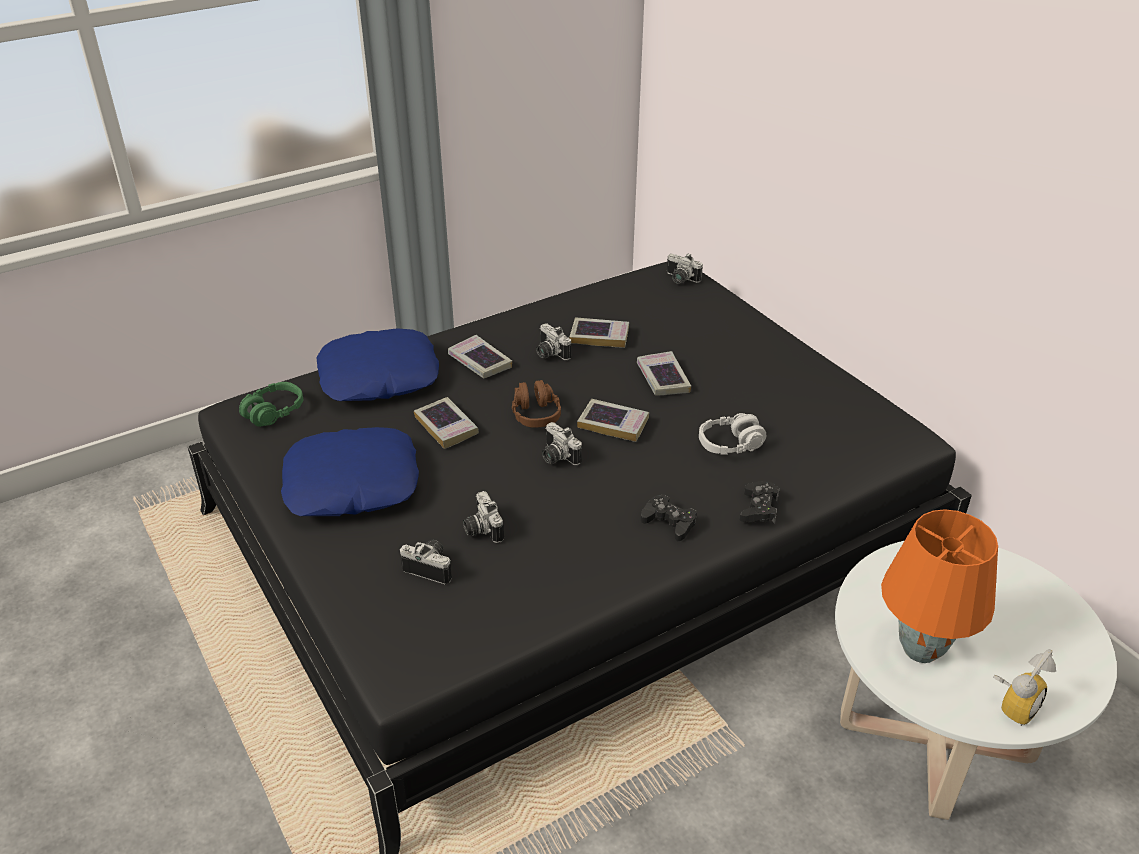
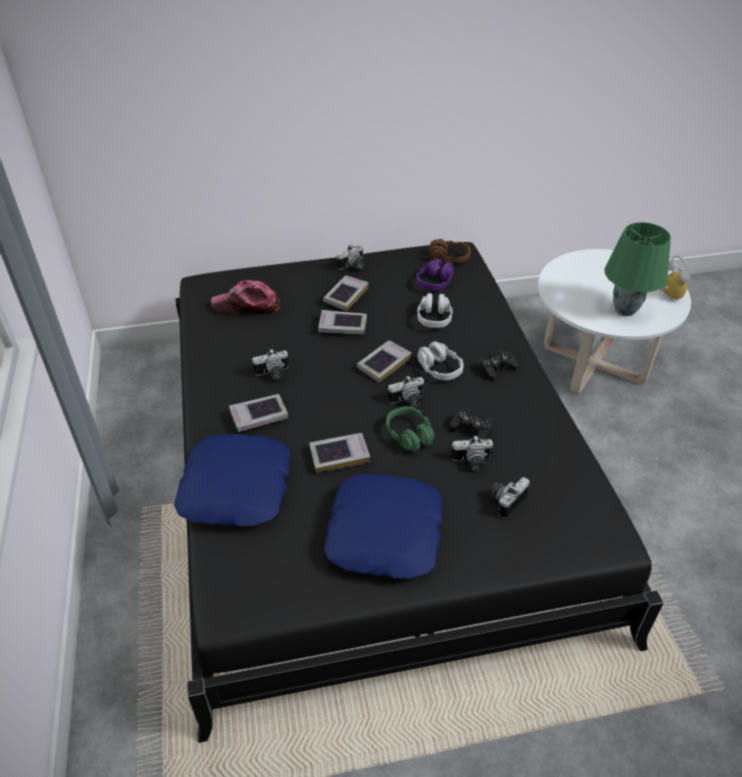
camera: 70 degrees left, 5 degrees up
green headphones [239,382,303,427] -> green headphones moved to [386,406,435,452]
brown headphones [512,380,561,428] -> brown headphones moved to [429,239,471,263]
book [569,317,629,348] -> book moved to [323,275,369,311]
camera [667,253,703,284] -> camera moved to [336,244,365,270]
black game controller [740,481,780,524] -> black game controller moved to [450,408,493,440]
orange table lamp [881,509,998,663] -> green table lamp [604,222,671,316]
none -> cap [211,280,280,315]
none -> purple headphones [416,259,454,291]
none -> grey headphones [417,341,464,380]

